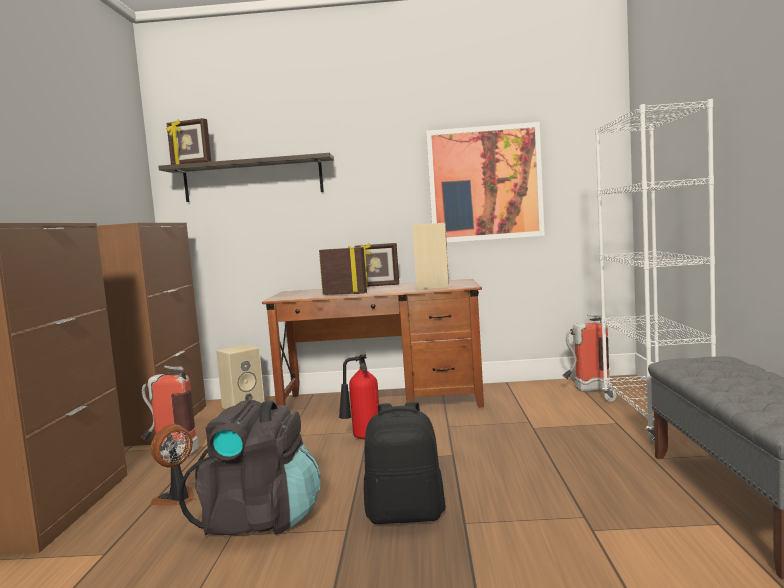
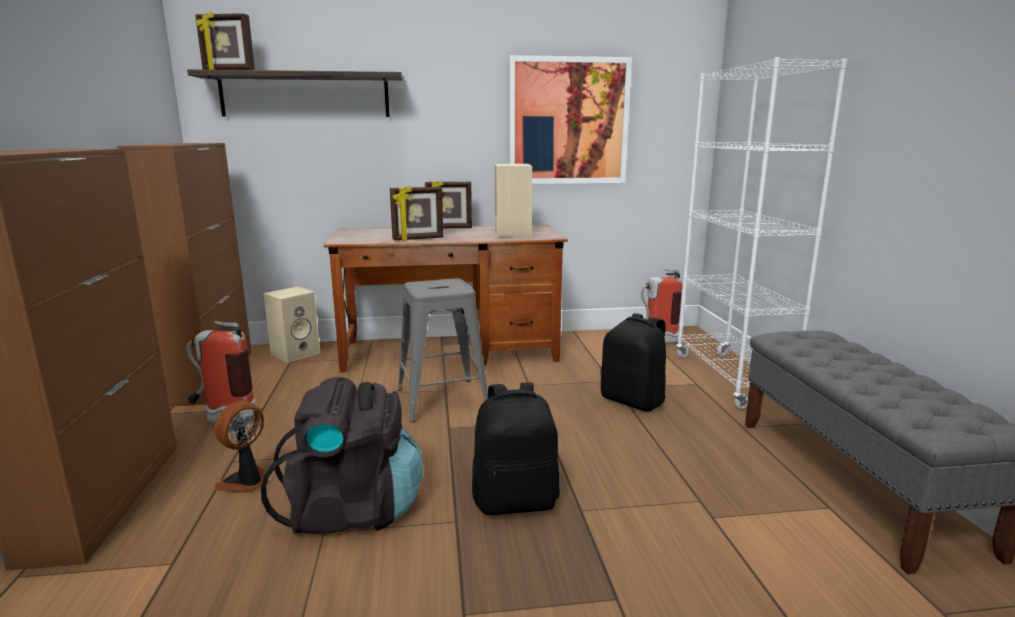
camera: 10 degrees left, 10 degrees up
picture frame [319,246,367,295] -> picture frame turned 150 degrees clockwise [390,186,443,241]
fire extinguisher [339,354,379,439] -> grey stool [398,279,488,422]
none -> black backpack [600,313,666,411]

